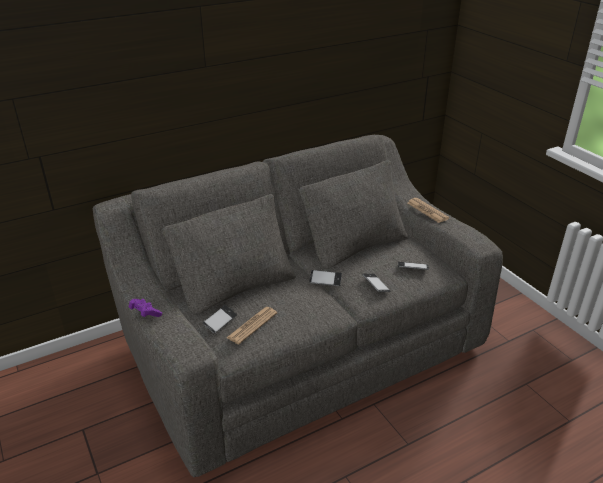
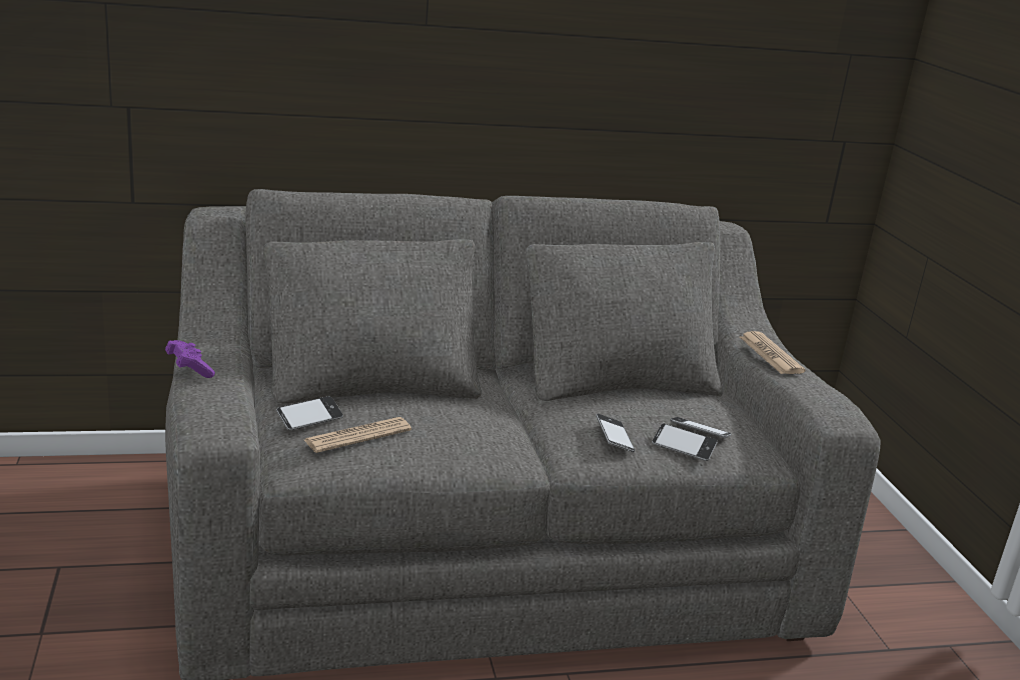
camera: 15 degrees right, 10 degrees down
phone [309,270,342,286] -> phone moved to [652,423,717,461]

